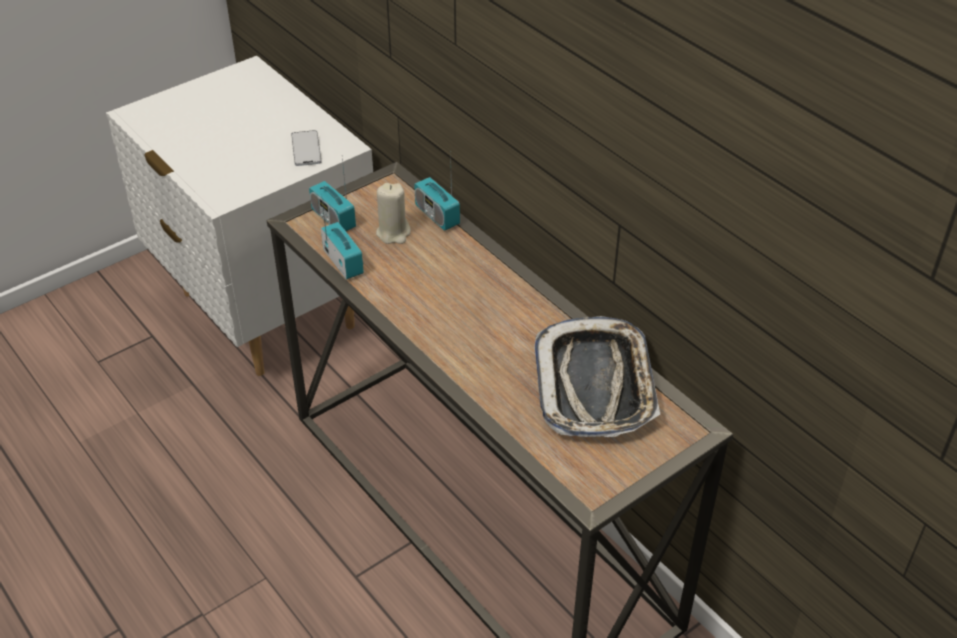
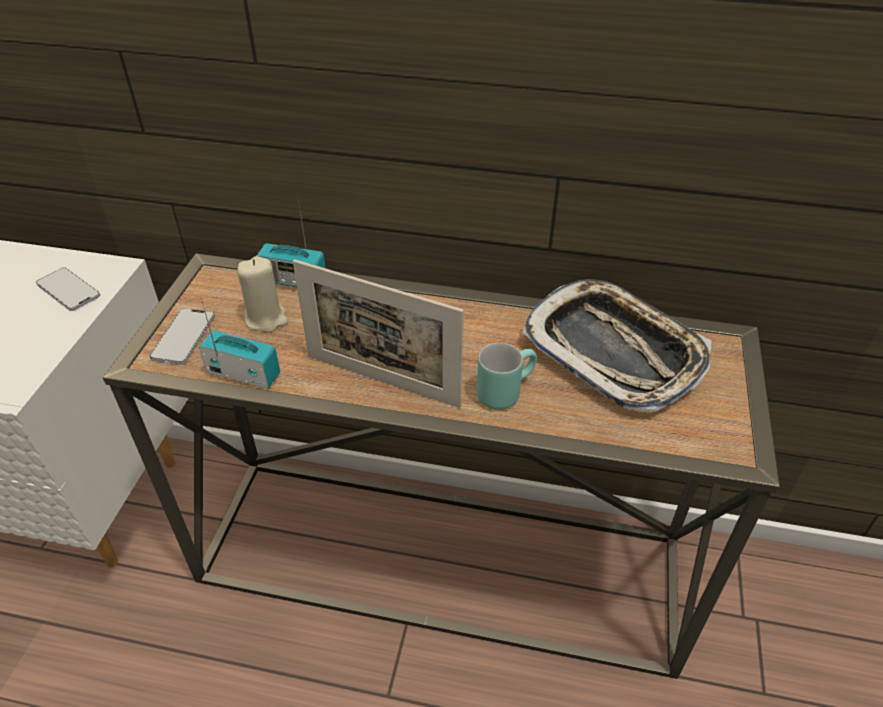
camera: 40 degrees left, 0 degrees up
radio [309,159,356,231] -> phone [150,308,215,365]
none -> picture frame [293,259,464,408]
none -> turquoise mug [477,343,537,410]

